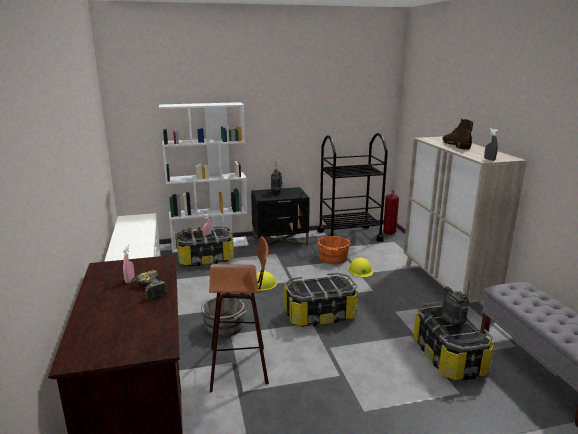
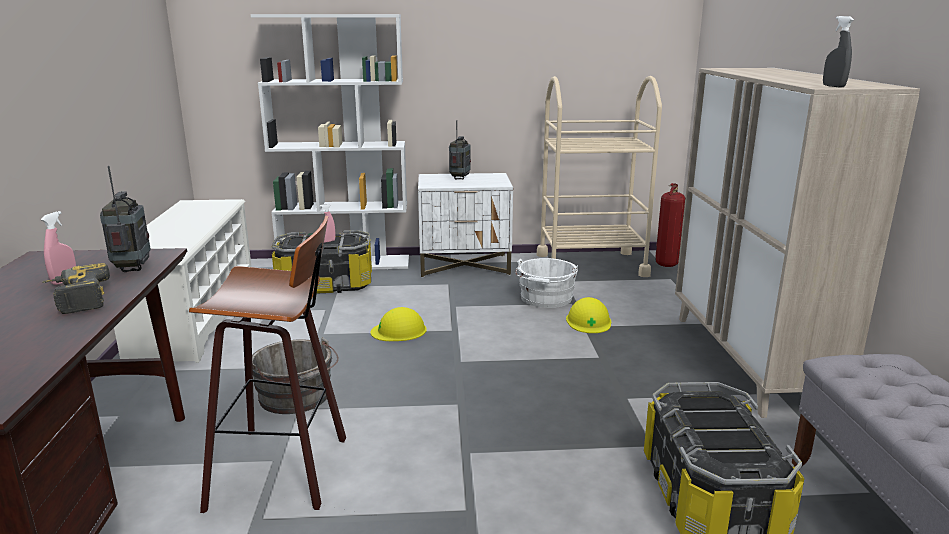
camera: 10 degrees right, 0 degrees up
black nightstand [251,187,310,246] -> white nightstand [418,173,513,277]
storage box [284,272,358,327] -> none
black cart [317,133,388,242] -> beige cart [537,76,662,277]
orange bucket [317,236,351,264] -> white bucket [515,258,578,308]
radio [441,281,470,327] -> radio moved to [100,166,151,272]
brown boot [442,119,473,150] -> none

